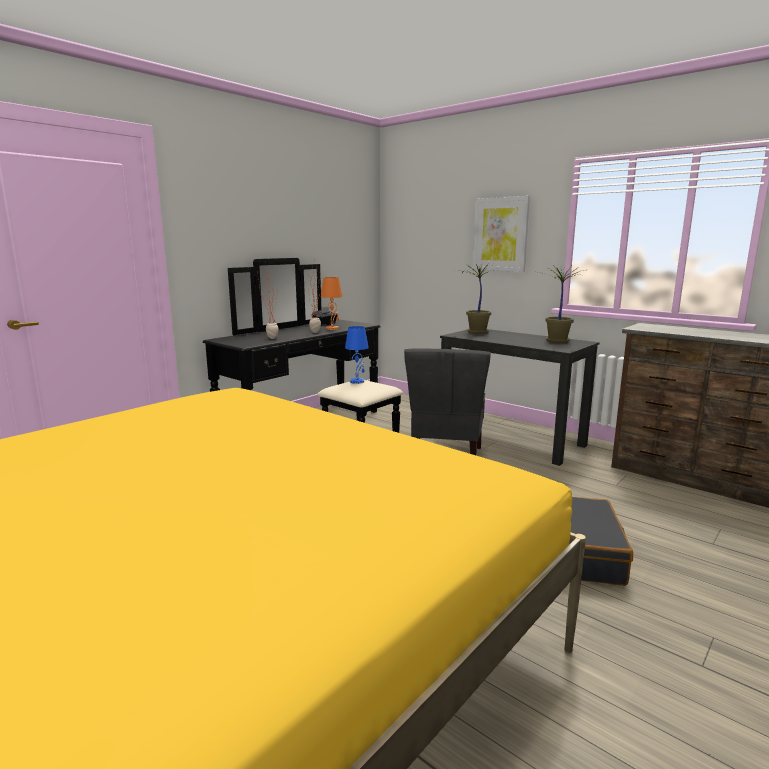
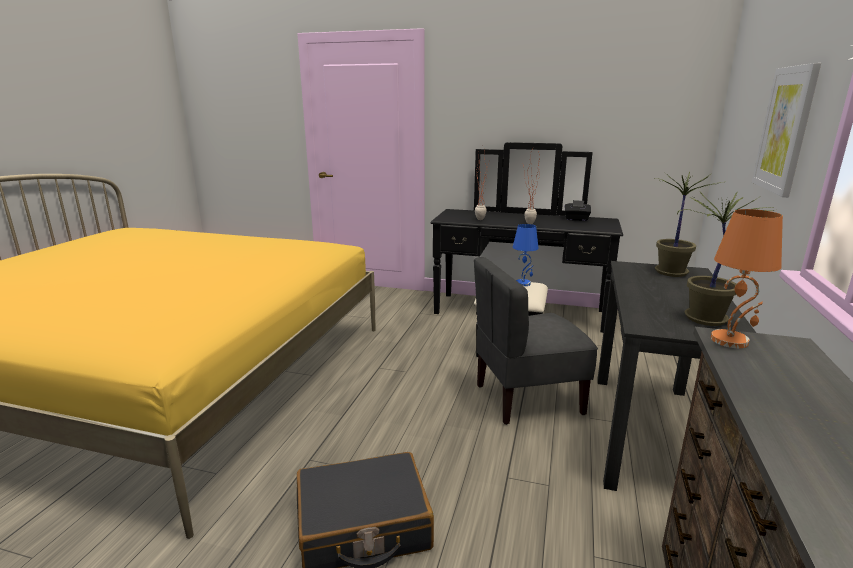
camera: 65 degrees right, 5 degrees up
orange table lamp [321,277,342,330] -> orange table lamp moved to [711,209,783,348]

